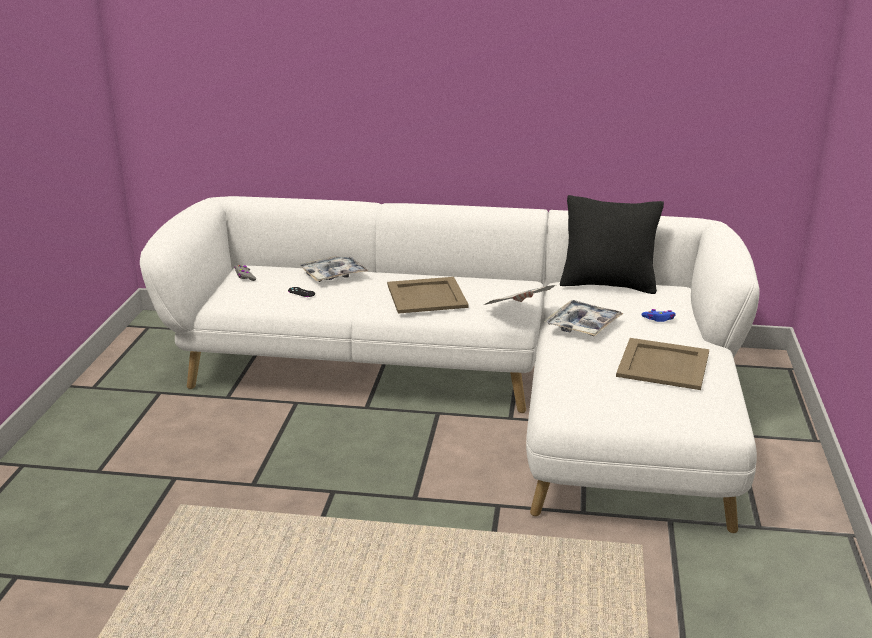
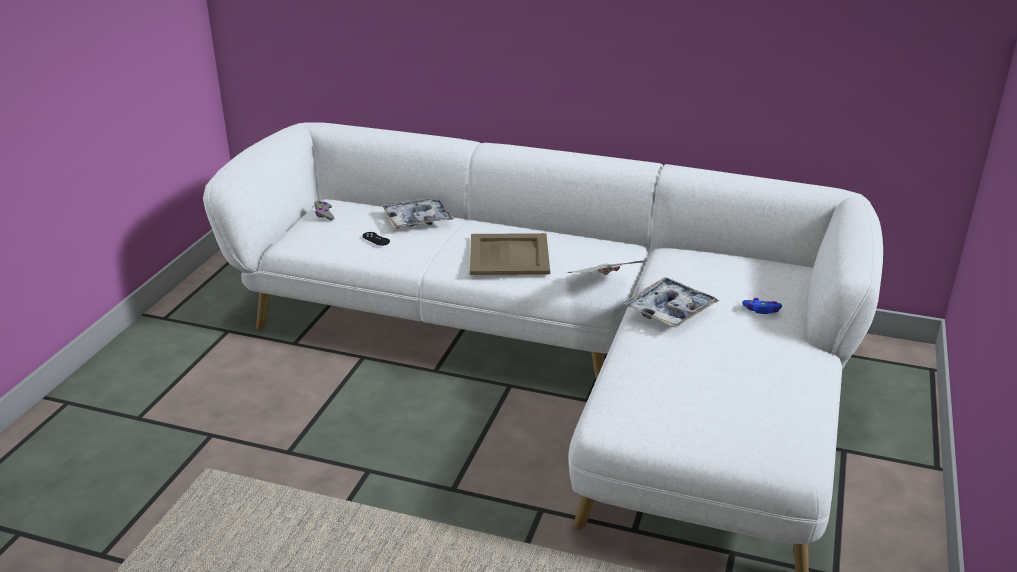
camera: 10 degrees right, 5 degrees up
black pillow [560,195,664,294] -> none
beige tray [616,338,709,390] -> none

